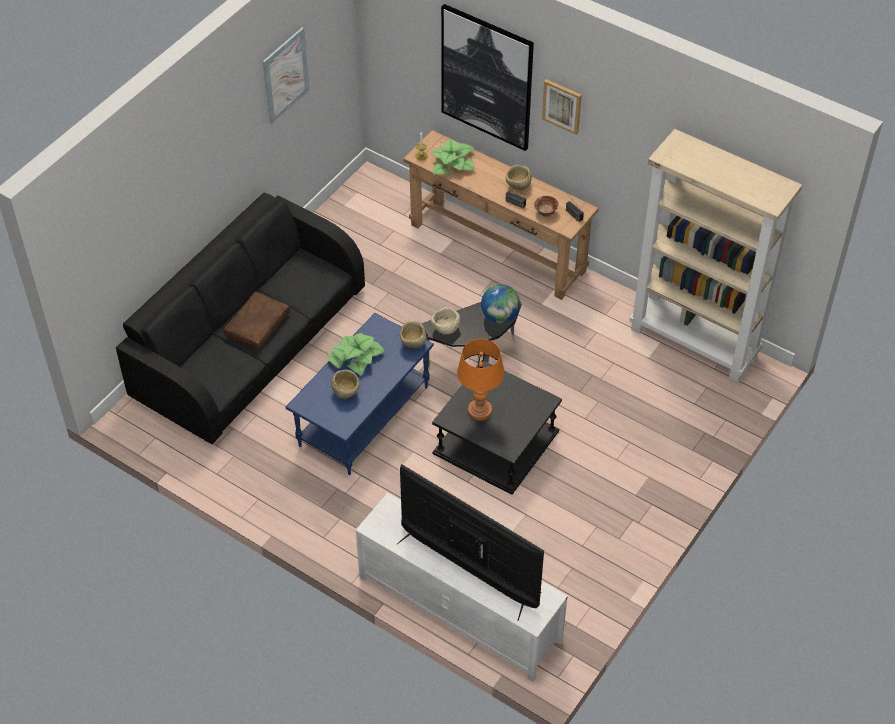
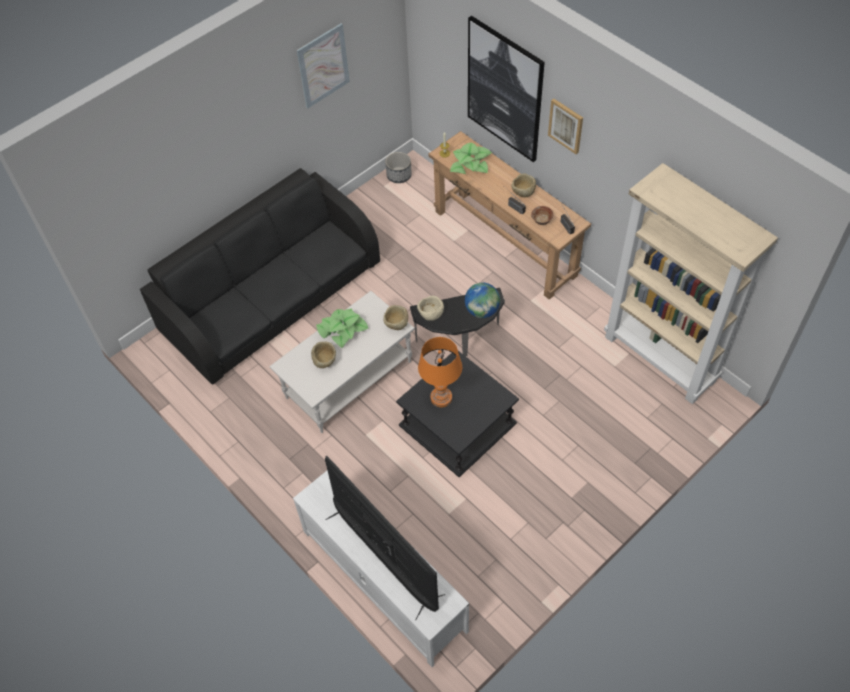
camera: 15 degrees right, 5 degrees up
brown pillow [223,292,290,350] -> none
blue coffee table [286,313,434,475] -> white coffee table [269,291,415,433]
none -> planter [385,152,412,183]

